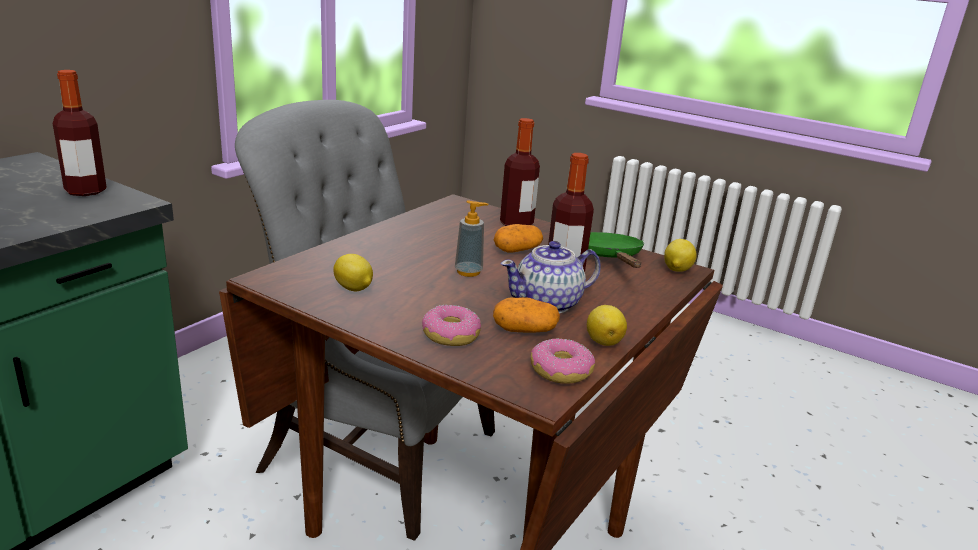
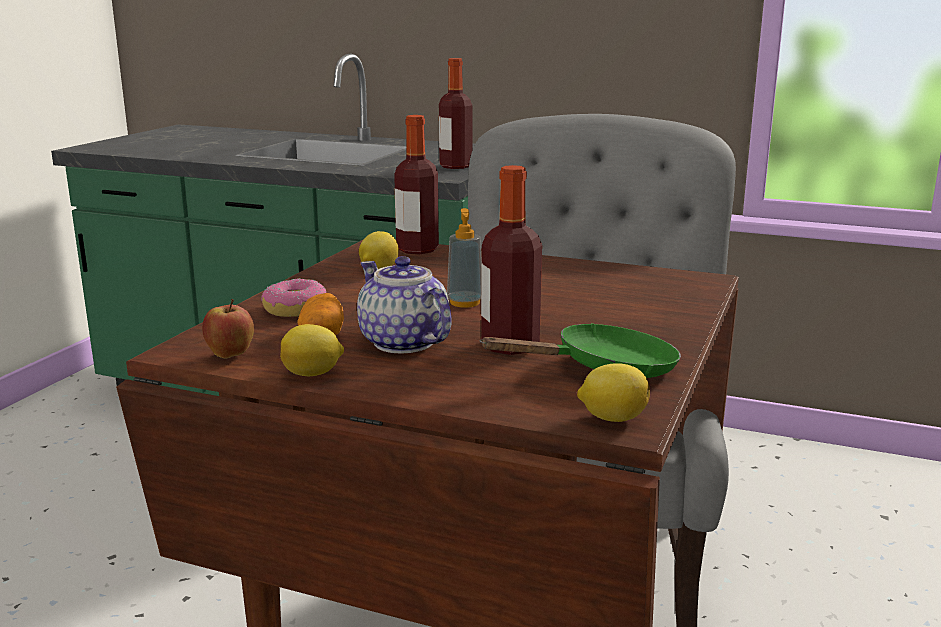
camera: 80 degrees right, 5 degrees down
potato [494,224,543,253] -> none
bottle [500,118,540,226] -> bottle moved to [394,115,439,254]
donut [530,338,595,384] -> apple [202,299,254,358]

